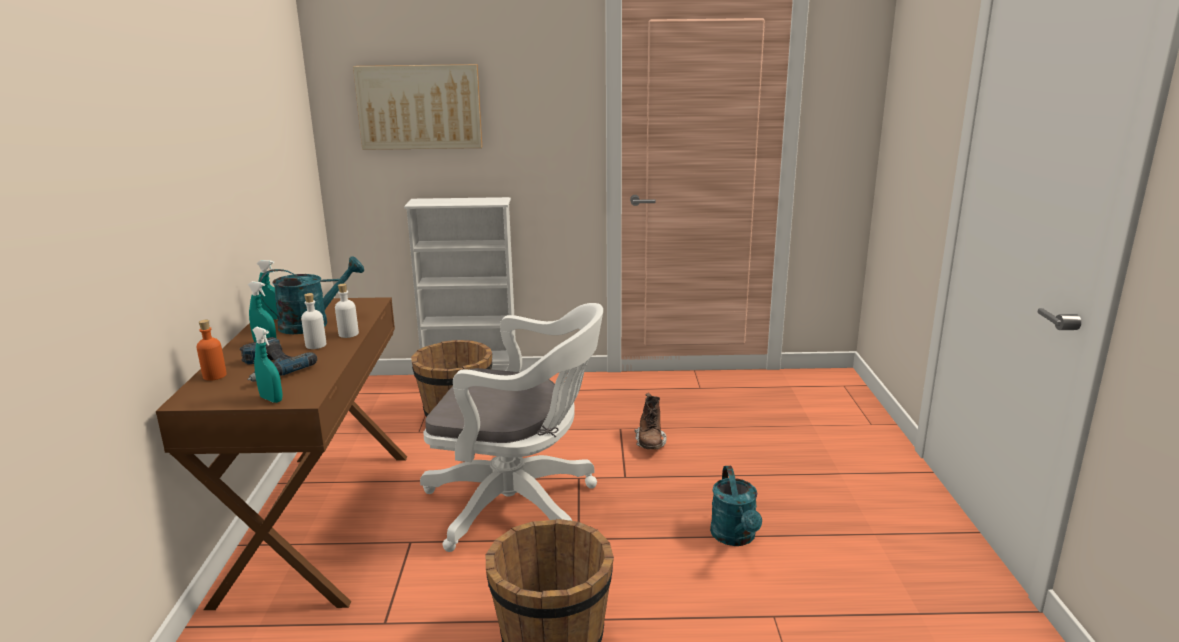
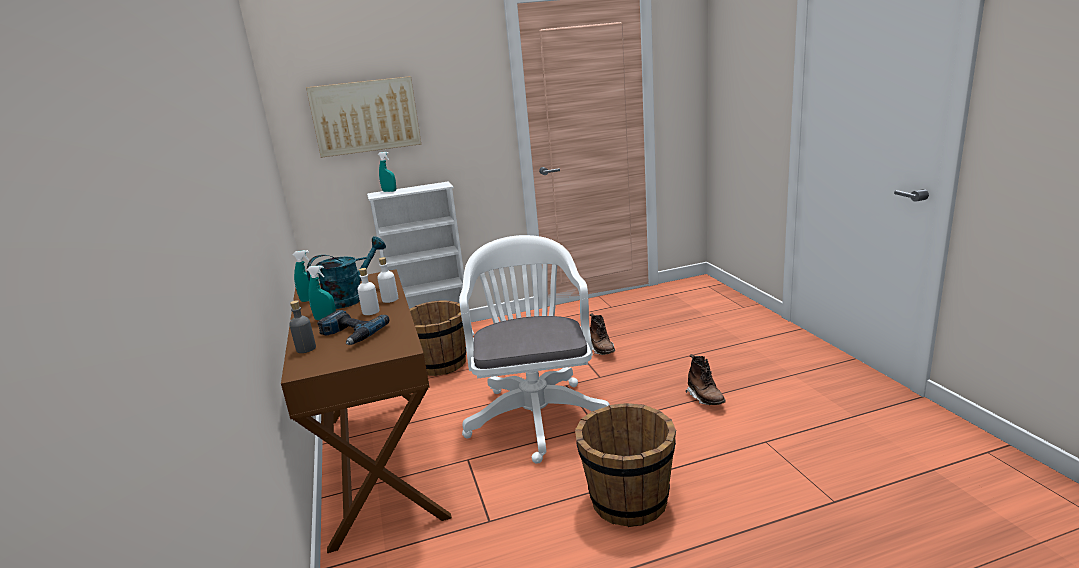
camera: 15 degrees left, 0 degrees up
orange bottle [197,320,227,381] -> grey bottle [289,300,316,353]
turquoise spray bottle [253,327,282,403] -> turquoise spray bottle moved to [378,152,396,192]
white office chair [420,303,603,552] -> white office chair turned 90 degrees counterclockwise [459,235,610,464]
turquoise watering can [710,466,762,546] -> brown boot [686,354,726,405]

